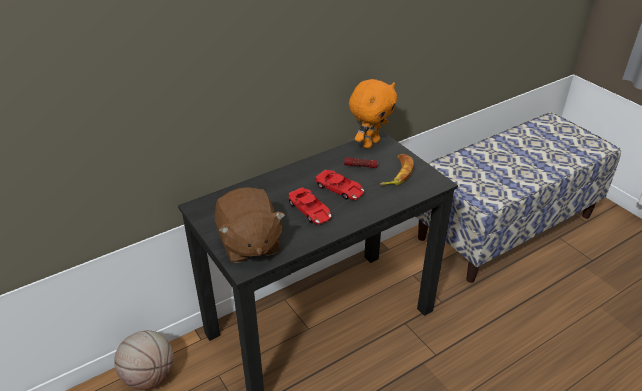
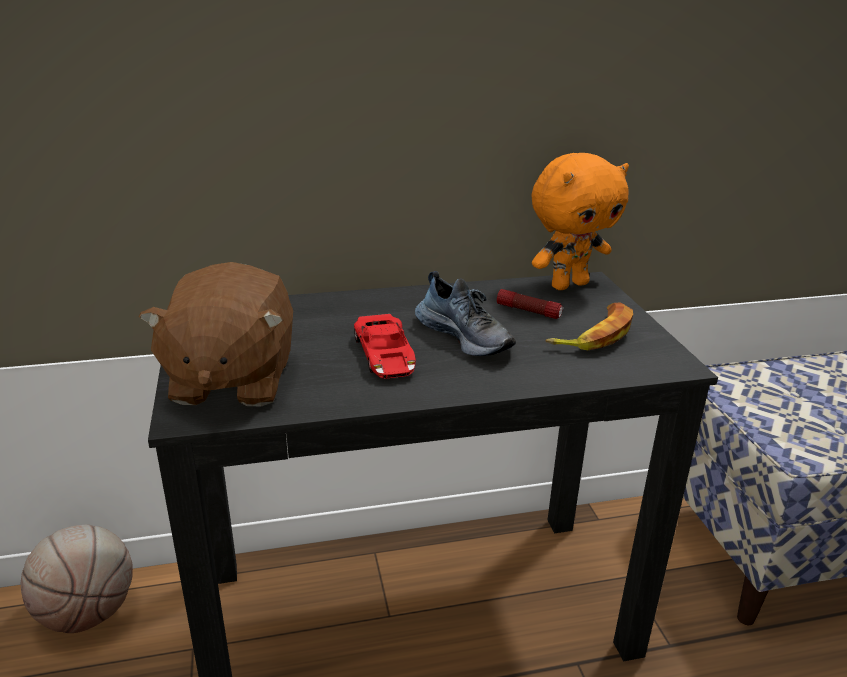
camera: 20 degrees right, 10 degrees down
red toy car [315,170,364,200] -> shoe [415,271,516,356]

